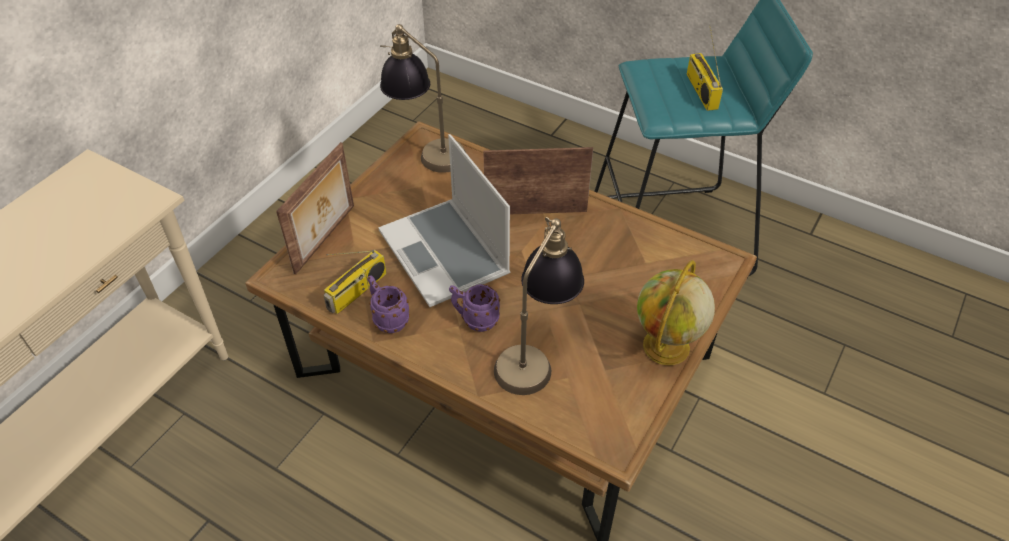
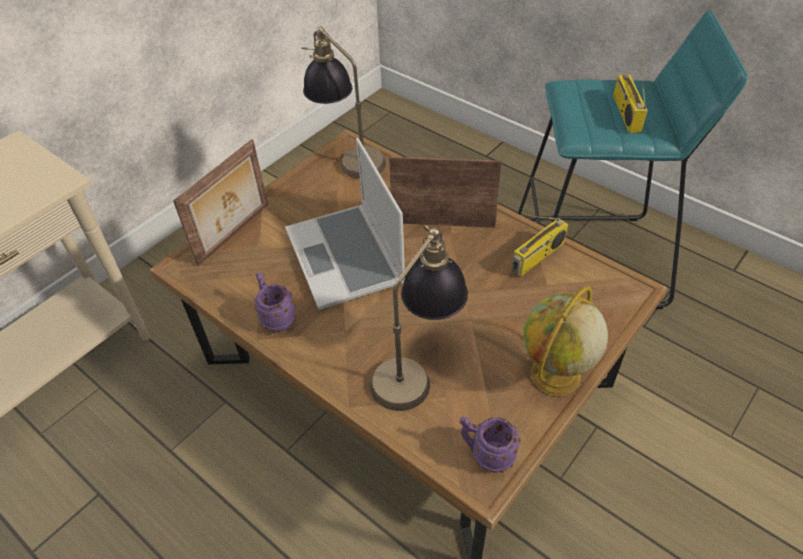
camera: 10 degrees right, 0 degrees up
radio [323,250,387,314] -> radio moved to [511,215,568,276]
purple mug [449,284,500,332] -> purple mug moved to [460,417,521,473]

